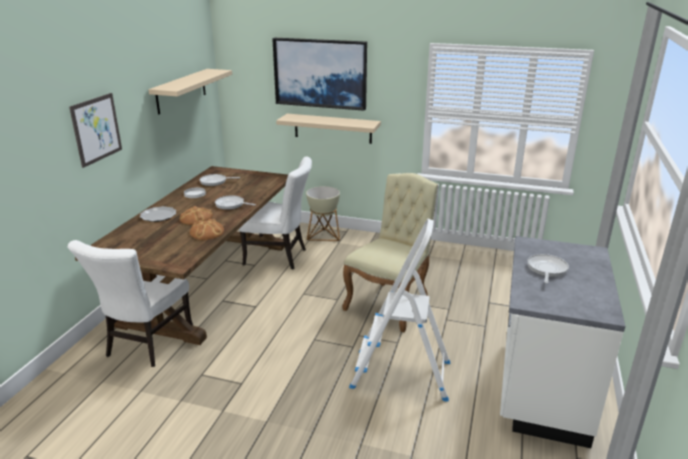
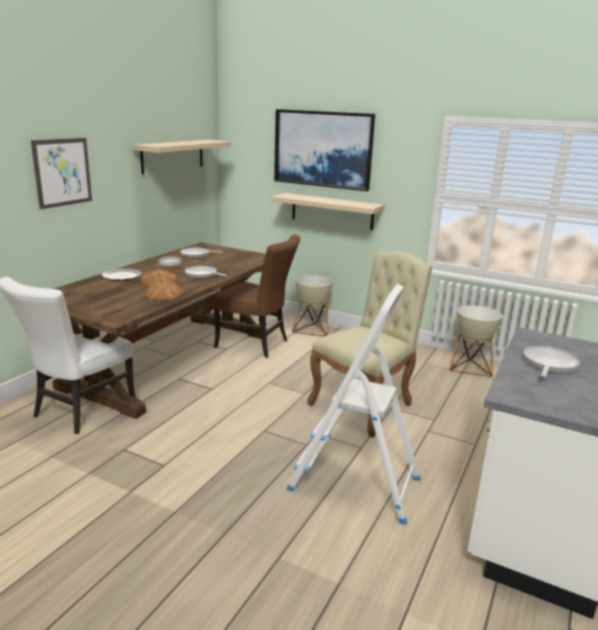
camera: 10 degrees right, 5 degrees down
white chair [239,157,312,269] -> brown chair [213,234,301,358]
none -> planter [450,305,502,377]

